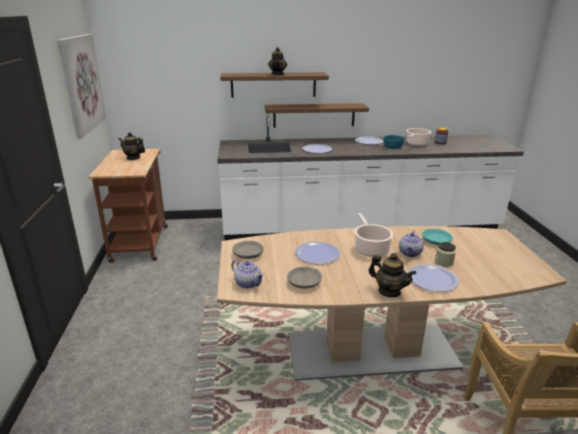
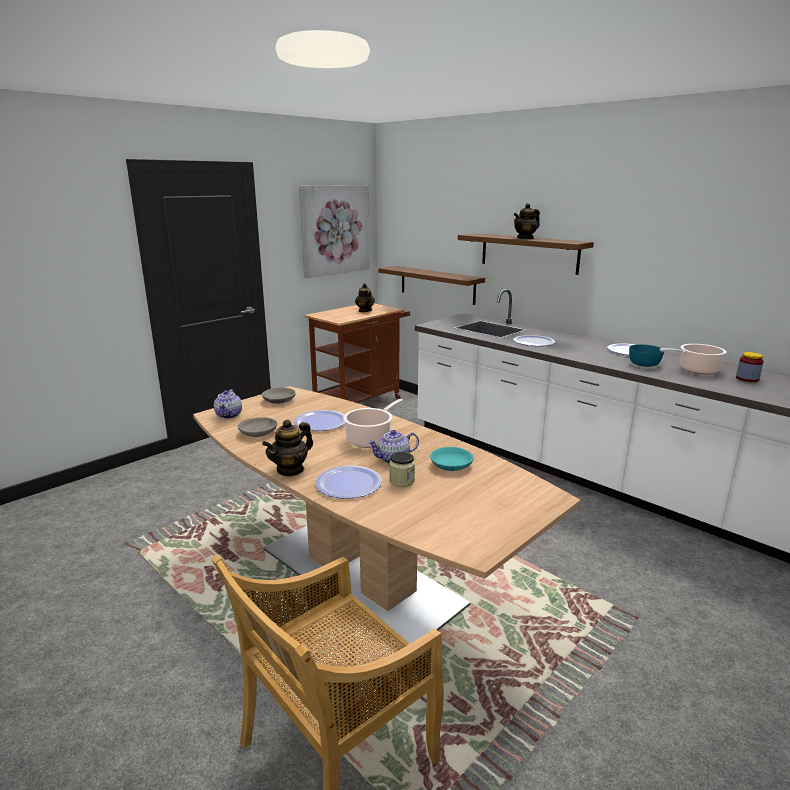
camera: 50 degrees right, 5 degrees down
brown shelf [265,103,369,128] -> brown shelf moved to [378,266,485,305]
teapot [369,253,416,297] -> teapot turned 45 degrees clockwise [262,419,313,477]

